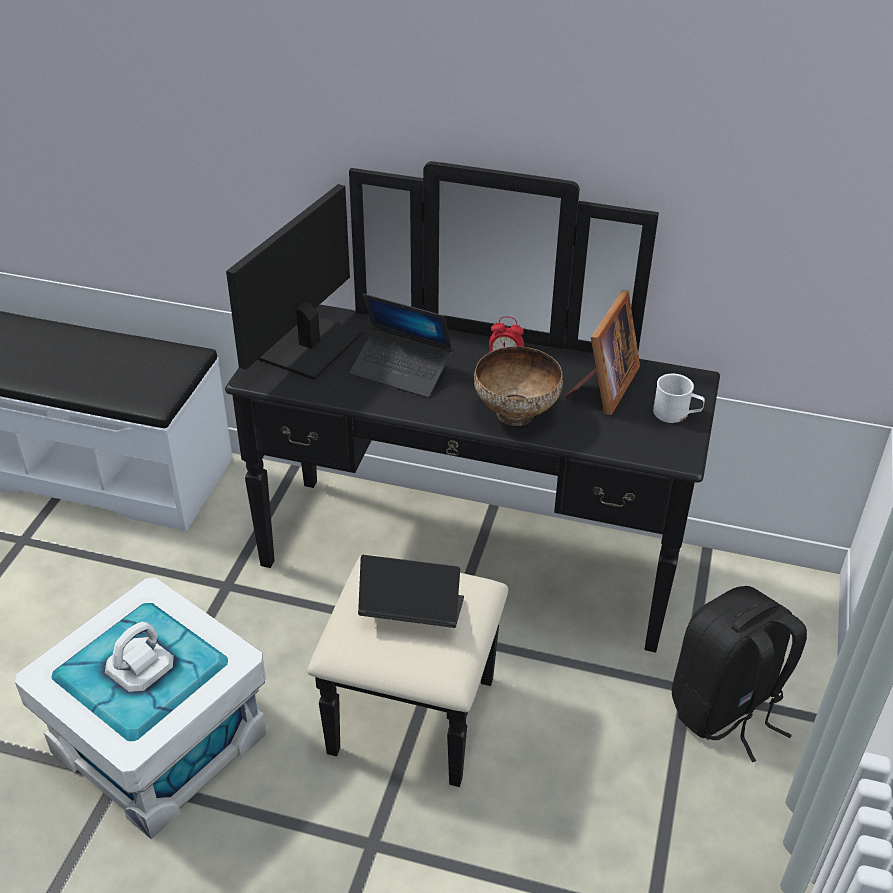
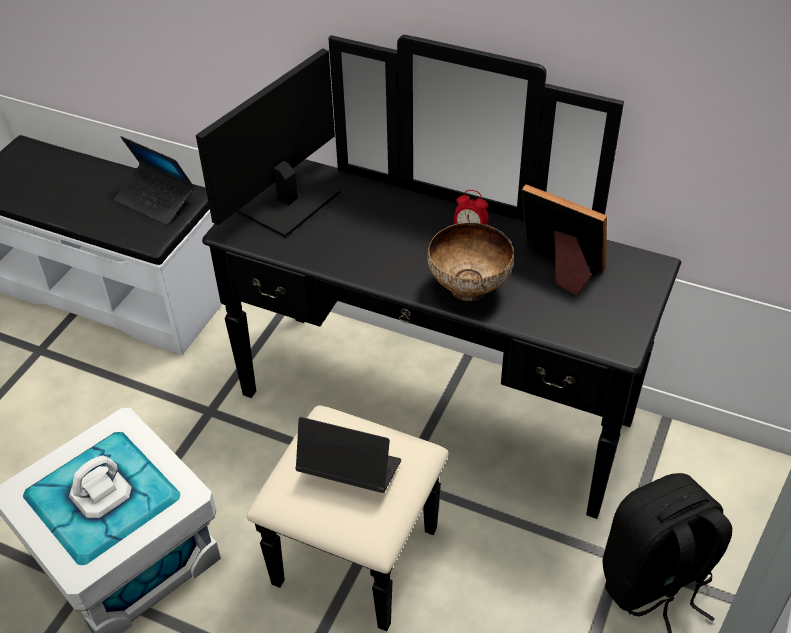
camera: 10 degrees right, 5 degrees up
laptop [350,294,453,398] -> laptop moved to [114,136,195,225]
picture frame [564,291,640,415] -> picture frame turned 90 degrees counterclockwise [522,184,607,295]
white mug [653,374,705,423] -> none

